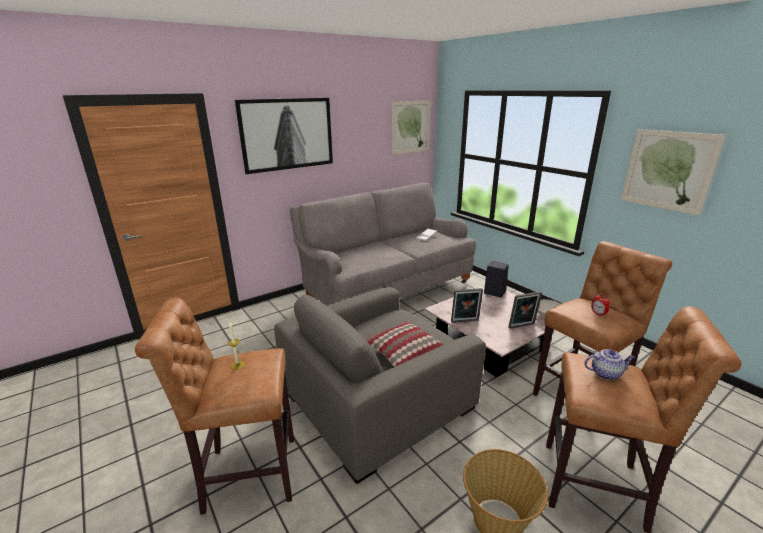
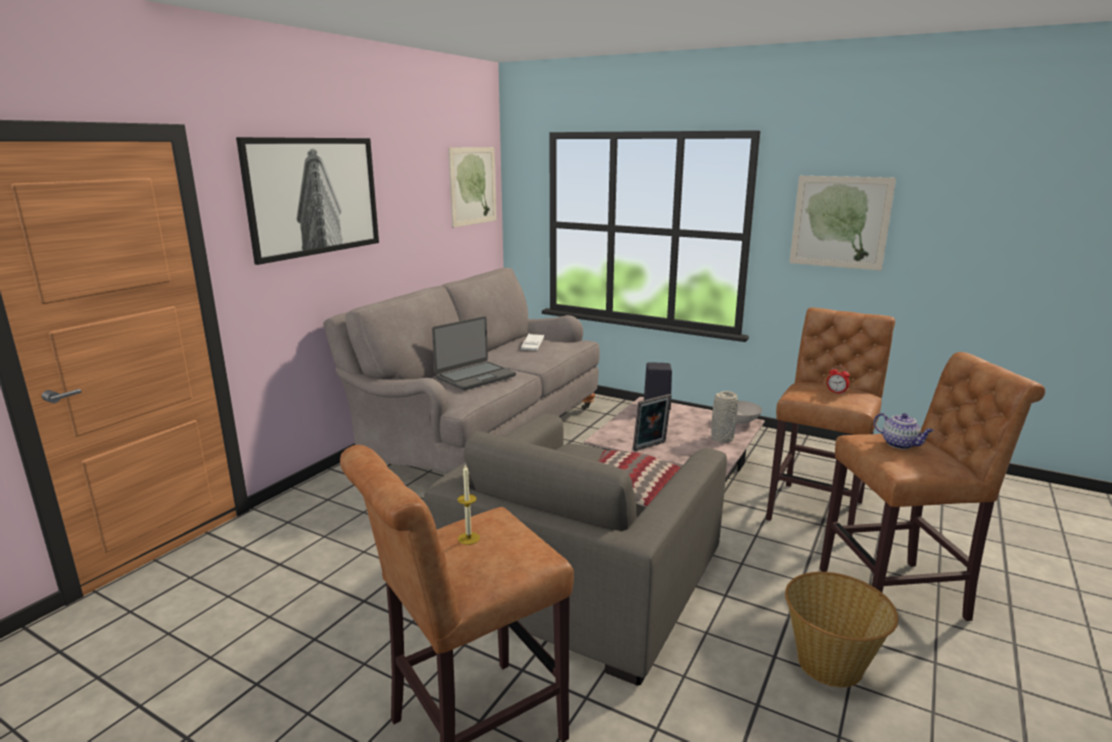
camera: 25 degrees left, 5 degrees down
picture frame [508,291,542,329] -> grey vase [711,391,738,443]
teapot [584,349,635,380] -> teapot turned 75 degrees clockwise [874,413,934,449]
none -> laptop [432,316,516,390]

